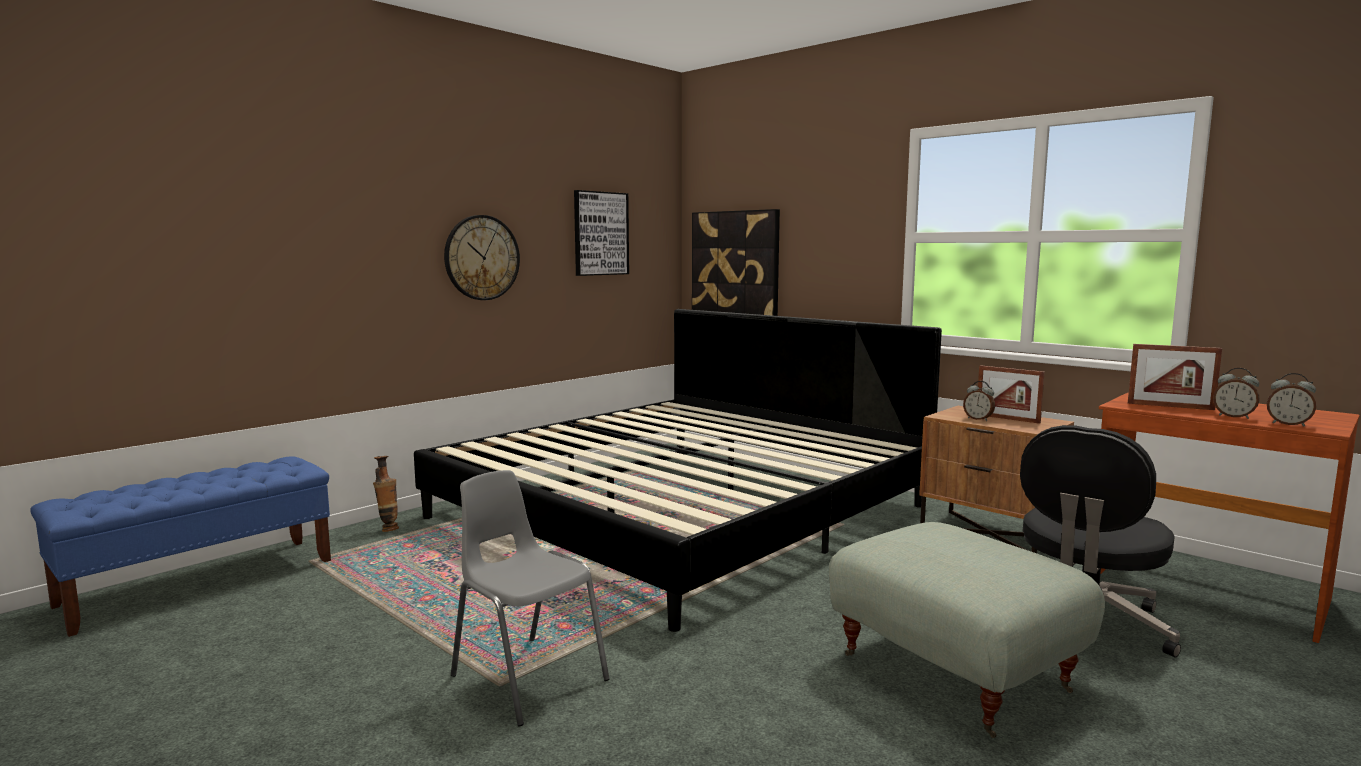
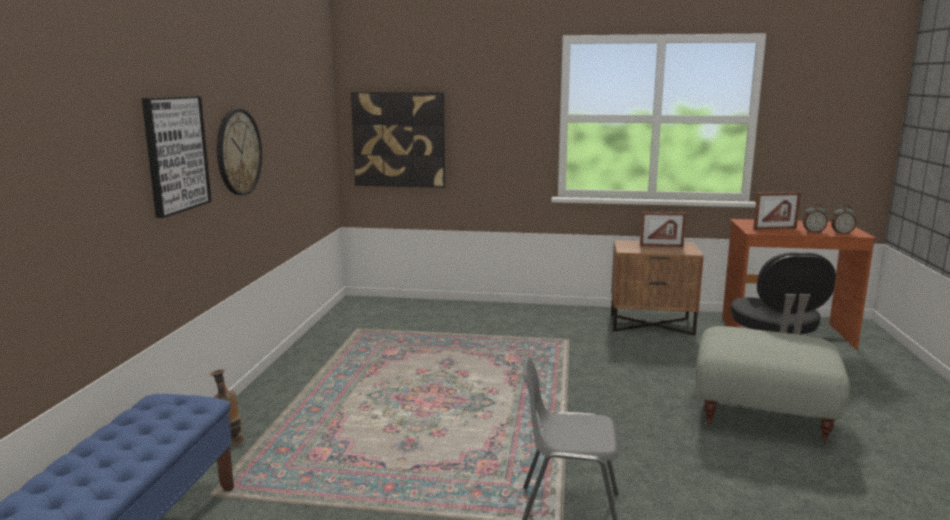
camera: 35 degrees left, 5 degrees up
bed [414,309,942,632] -> none
picture [574,190,629,276] -> picture moved to [142,96,212,218]
alarm clock [963,381,995,421] -> none

